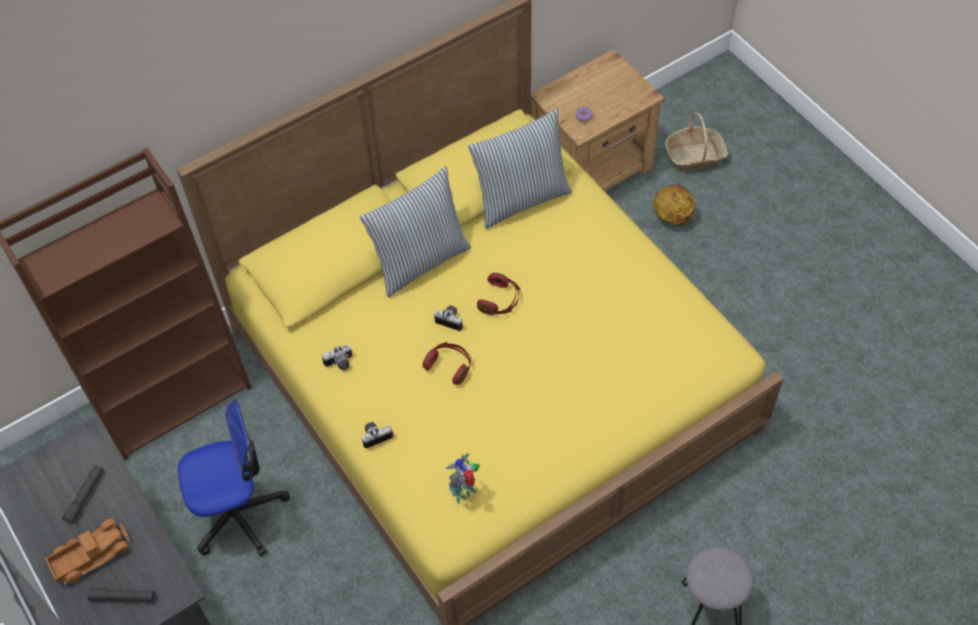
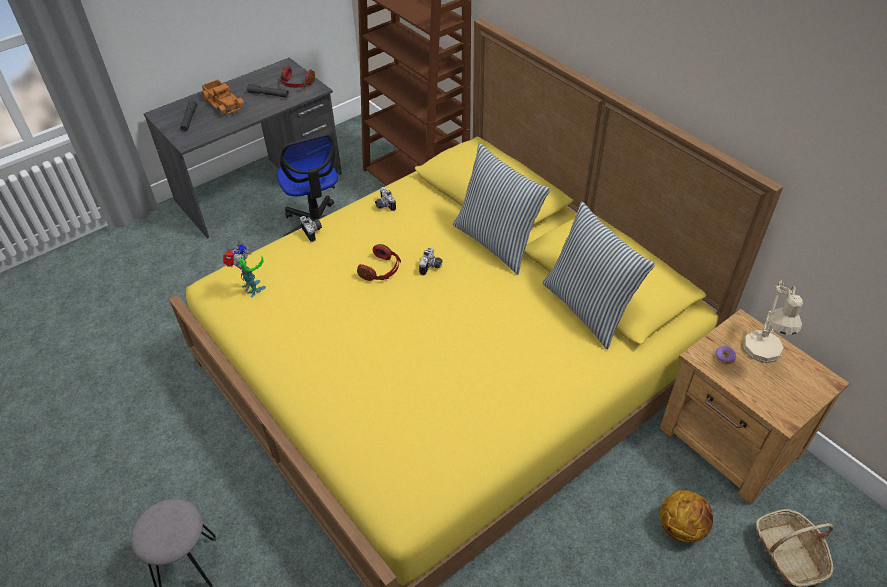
camera: 85 degrees right, 10 degrees down
red headphones [477,273,520,315] -> red headphones moved to [281,66,315,88]
none -> beige table lamp [743,280,803,363]

